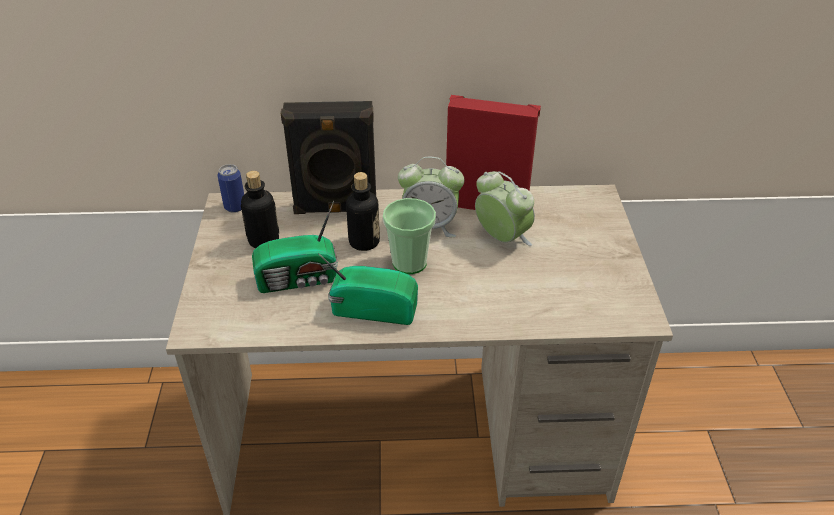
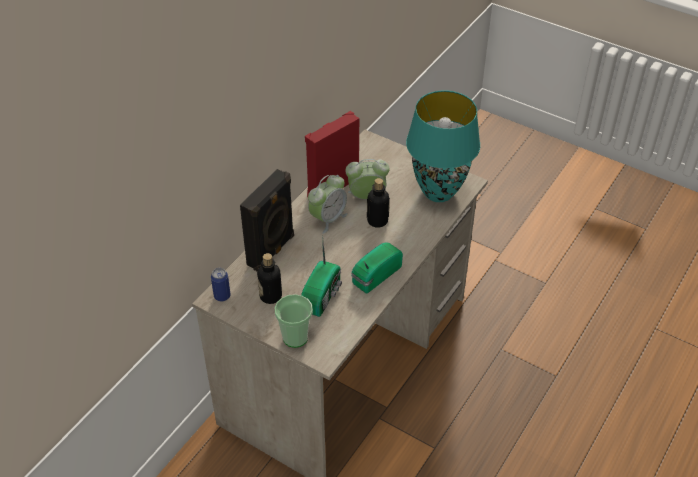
camera: 55 degrees left, 5 degrees up
bottle [346,172,380,251] -> bottle moved to [367,178,390,228]
cup [383,198,436,274] -> cup moved to [275,294,313,348]
none -> turquoise table lamp [406,90,480,202]

